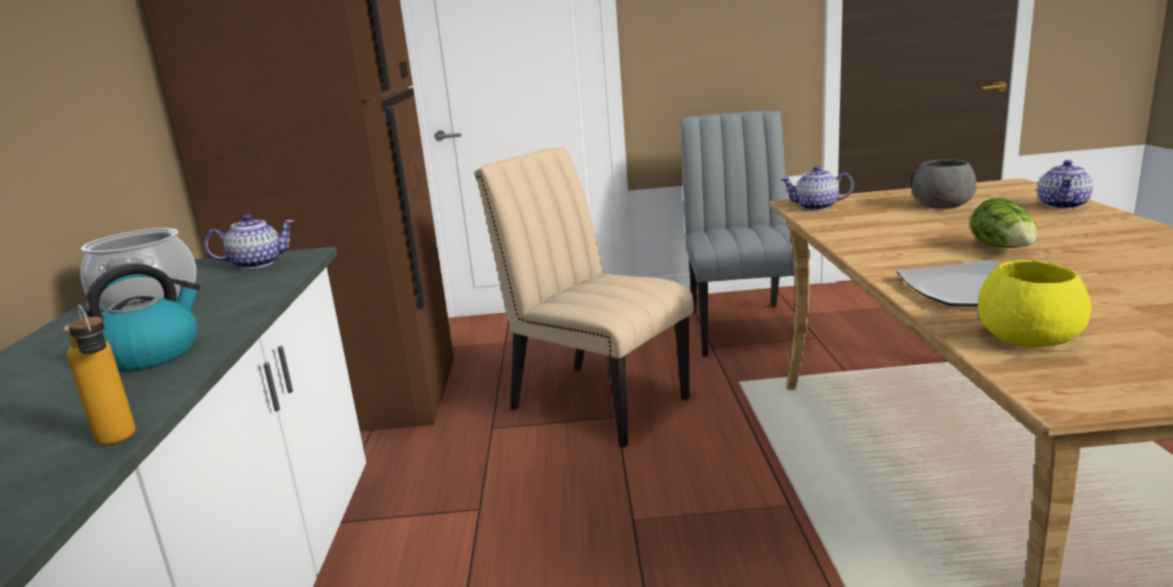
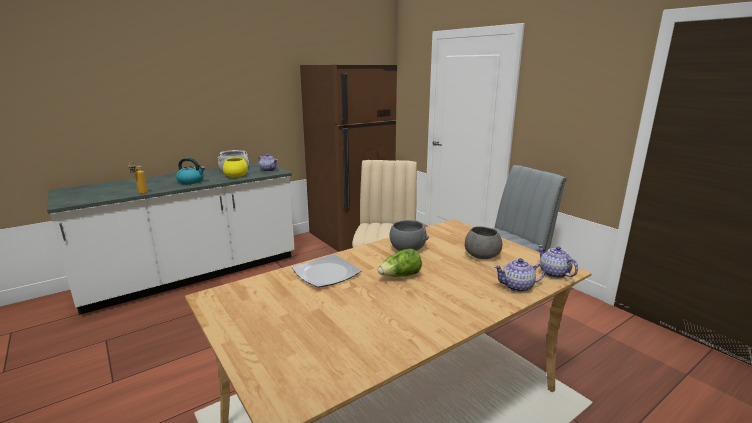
camera: 55 degrees right, 0 degrees up
teapot [781,166,854,211] -> teapot moved to [538,245,578,278]
yellow bowl [978,260,1091,347] -> yellow bowl moved to [223,158,248,178]
none -> grey bowl [389,220,429,251]

